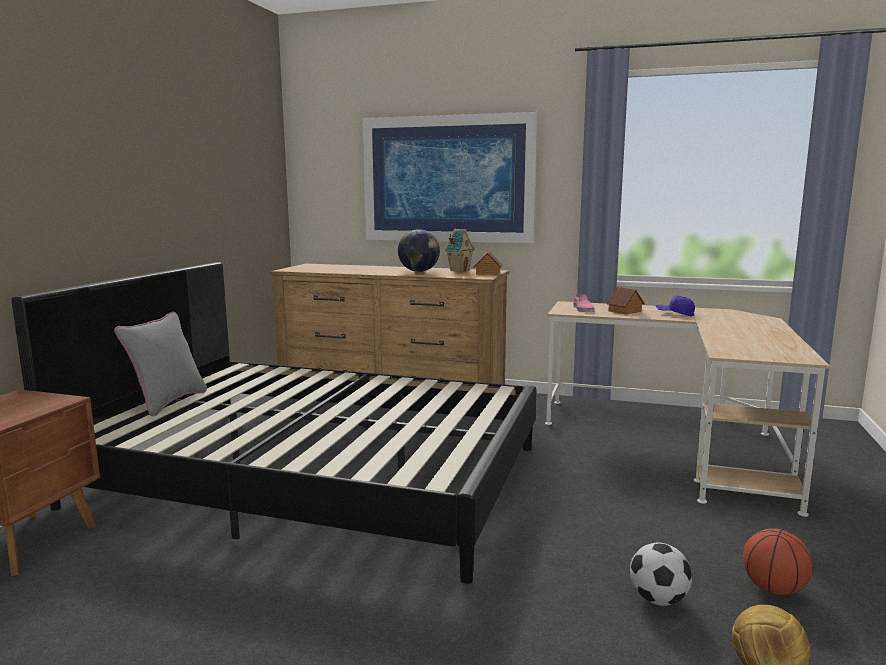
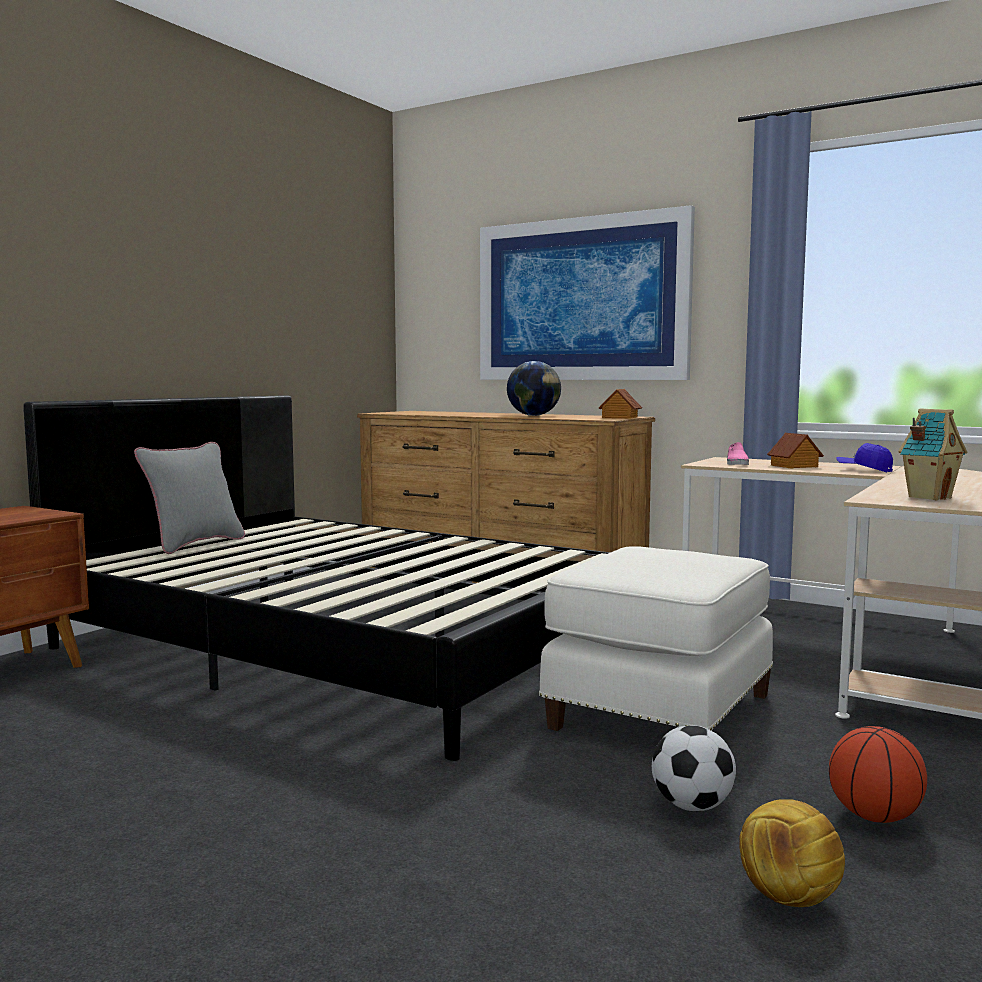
camera: 15 degrees right, 5 degrees down
toy house [445,229,475,272] -> toy house moved to [898,408,967,500]
none -> white ottoman [539,546,773,731]

